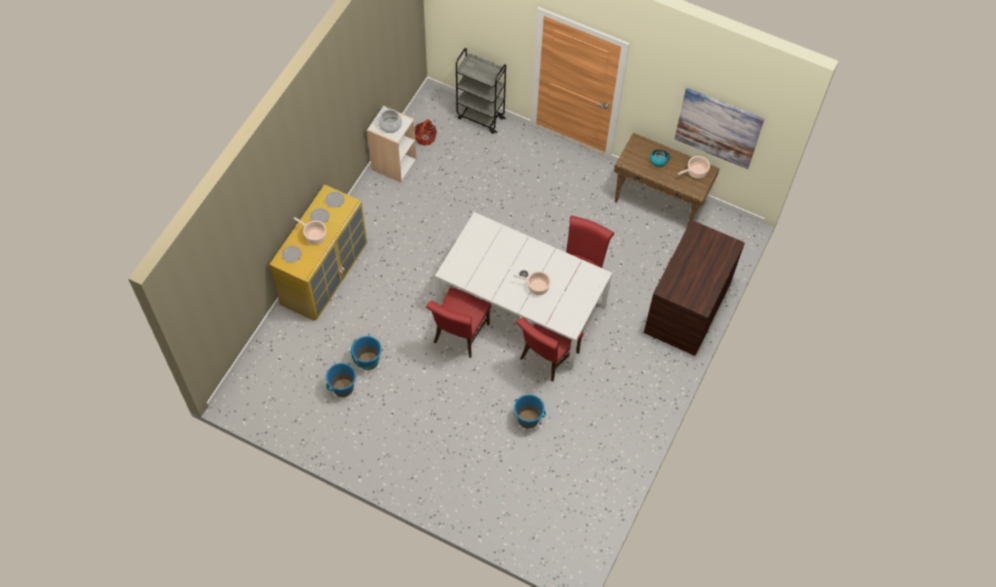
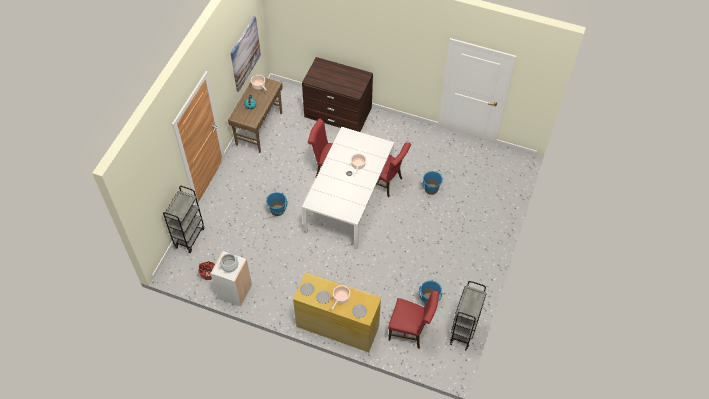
camera: 95 degrees left, 5 degrees down
blue bucket [351,336,382,370] -> blue bucket moved to [266,192,287,216]
red chair [426,287,491,358] -> red chair moved to [388,291,439,348]
none -> grey cart [450,281,486,351]

